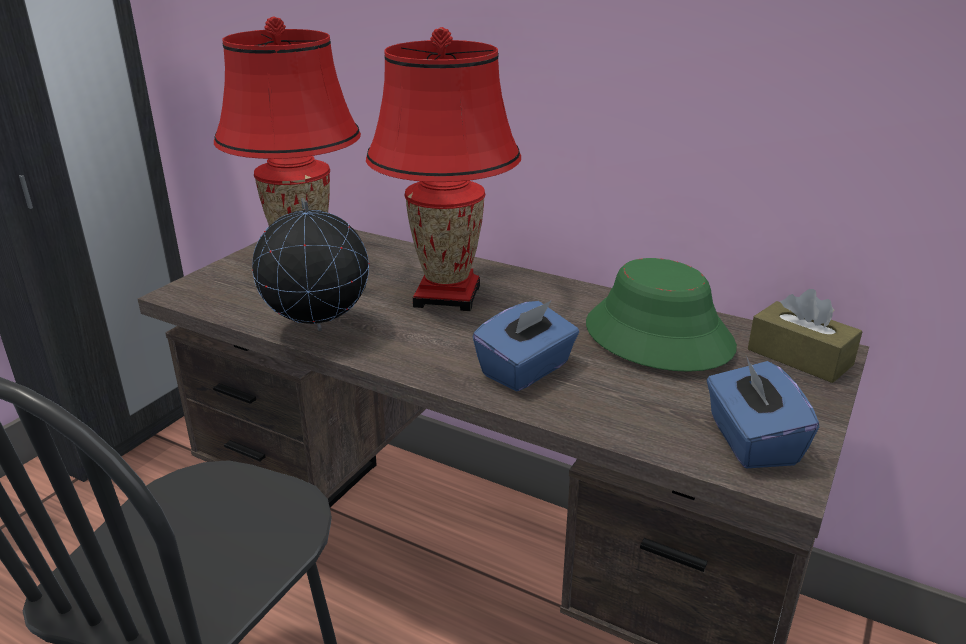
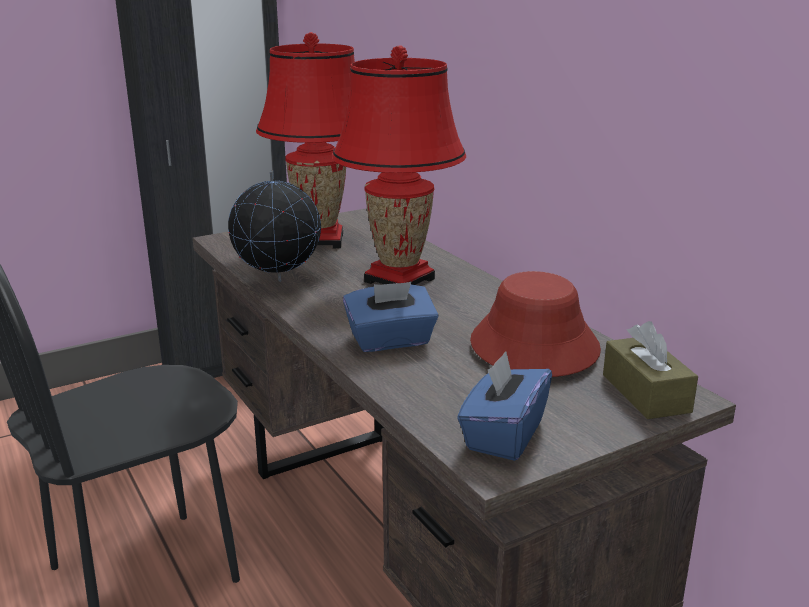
camera: 30 degrees right, 5 degrees down
green hat [586,258,737,372] -> red hat [470,271,601,377]

